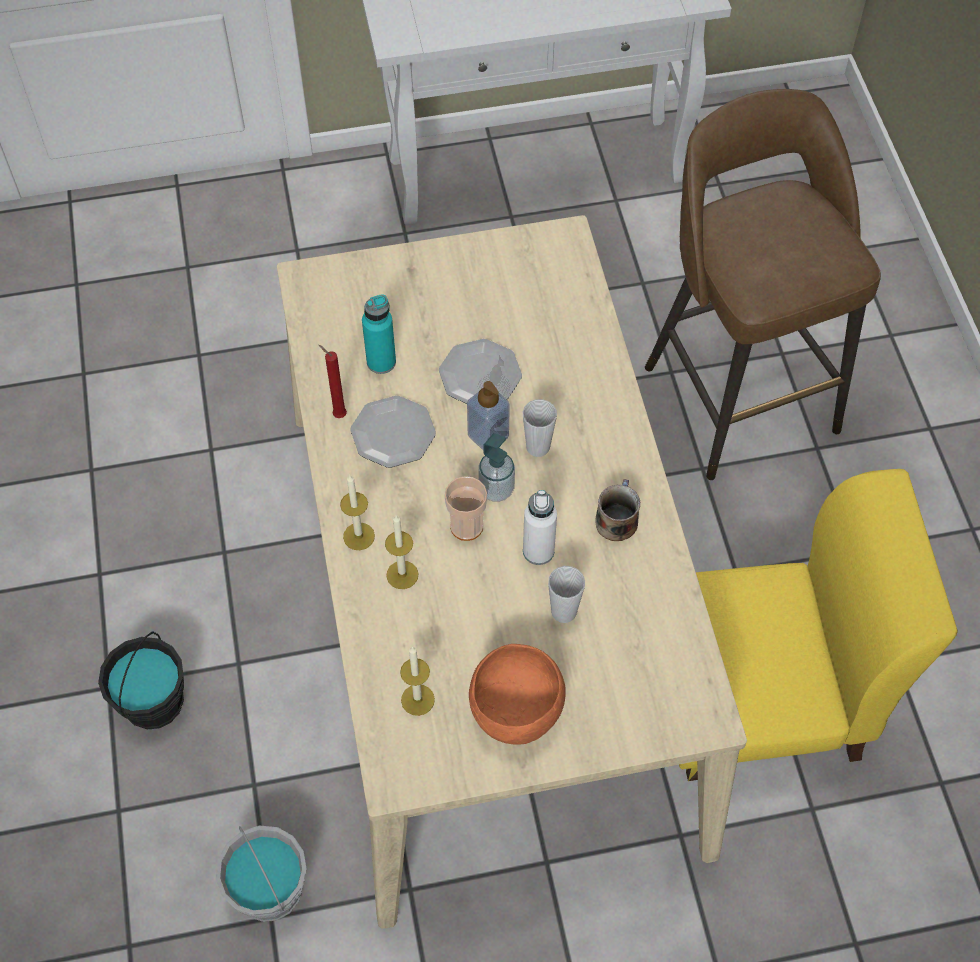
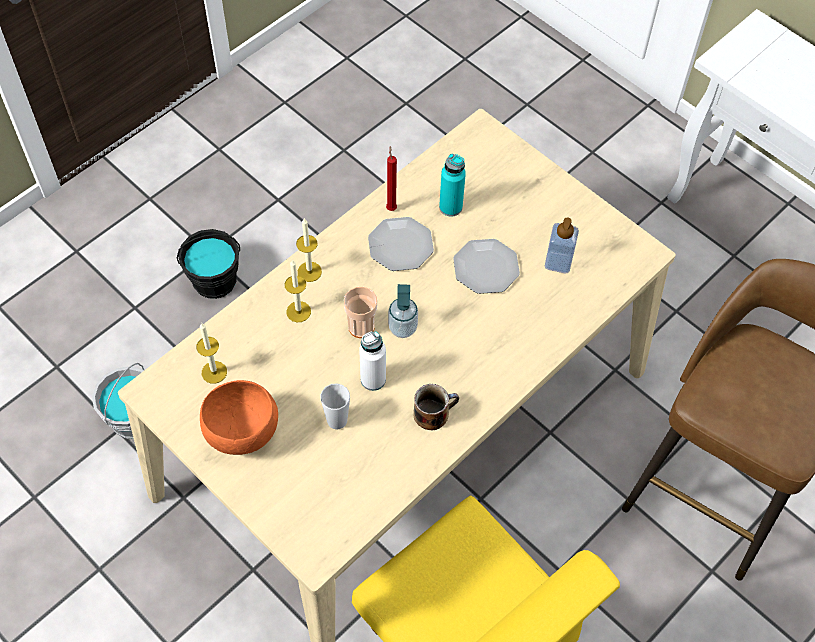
camera: 55 degrees right, 0 degrees up
soap dispenser [467,381,510,451] -> soap dispenser moved to [545,218,579,274]
cup [522,399,557,457] -> none

